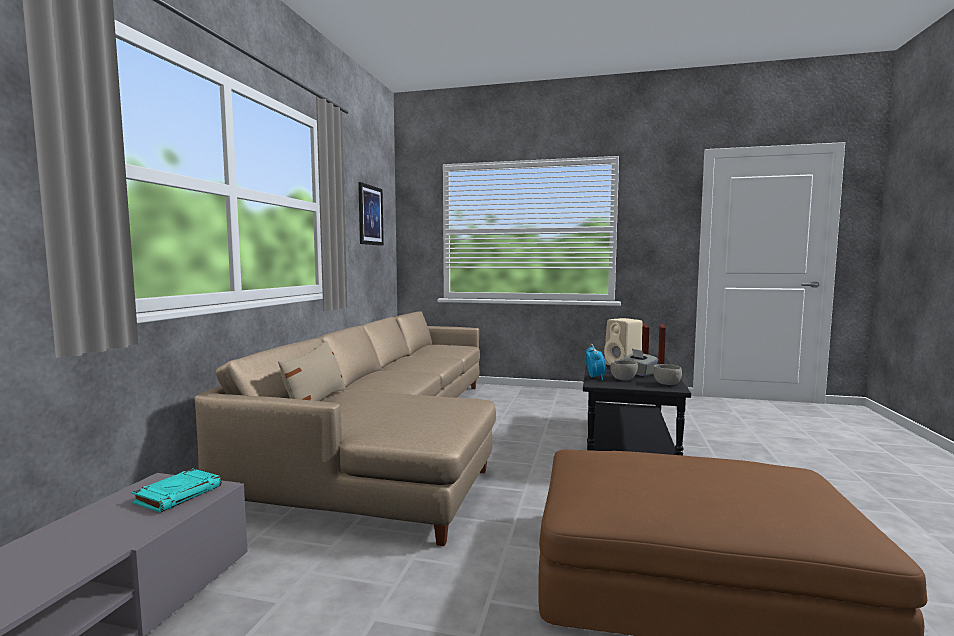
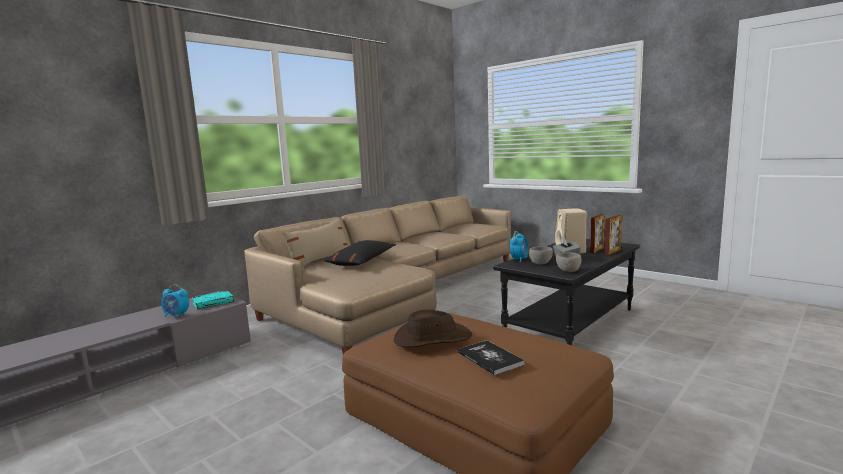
camera: 30 degrees right, 5 degrees up
picture [358,182,384,246] -> none
none -> alarm clock [161,284,189,317]
none -> black pillow [324,240,396,266]
none -> brown hat [394,310,472,347]
none -> book [458,340,525,376]

